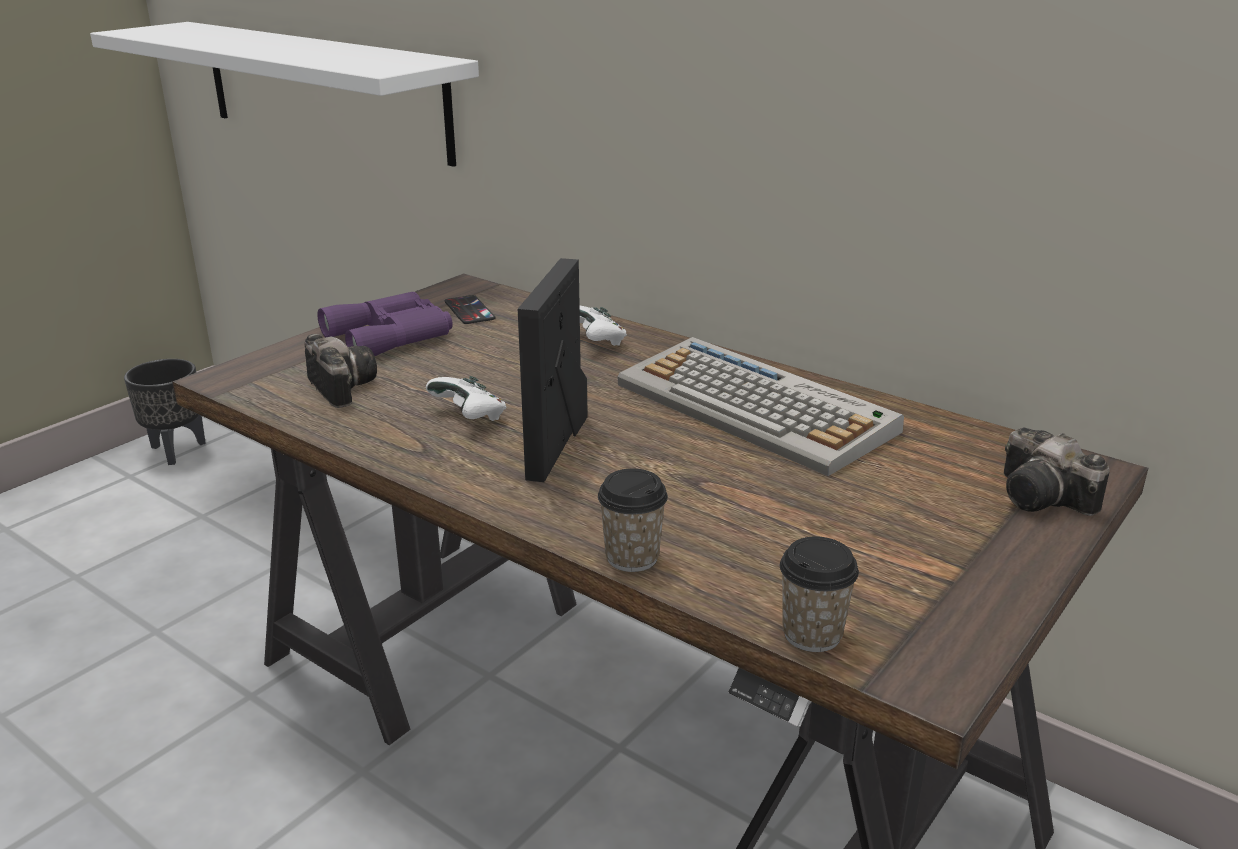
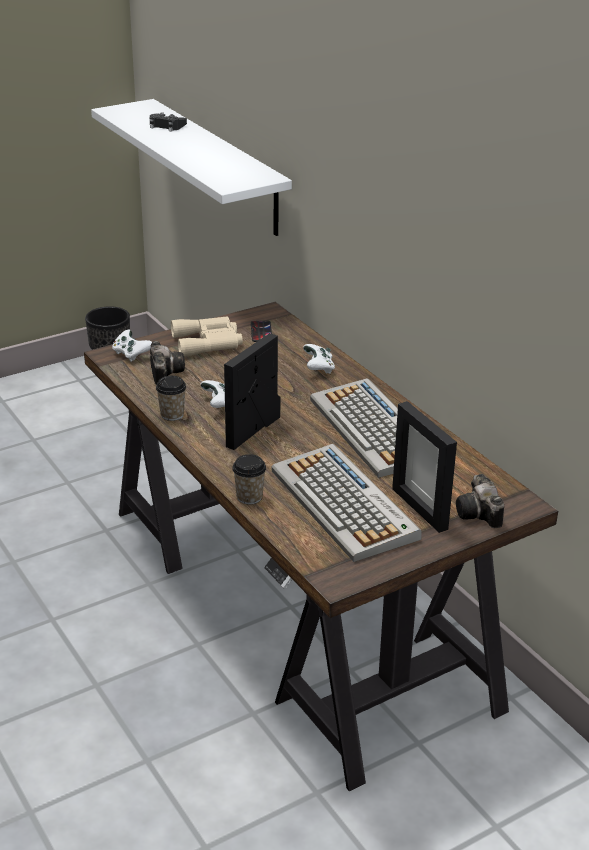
camera: 20 degrees right, 5 degrees up
purple binoculars [317,292,453,356] -> beige binoculars [171,316,243,357]
cup [780,536,859,652] -> cup moved to [156,376,186,421]
none -> white game controller [112,329,152,362]
none -> black game controller [150,112,187,131]
none -> keyboard [271,444,422,562]
none -> picture frame [392,401,457,533]

